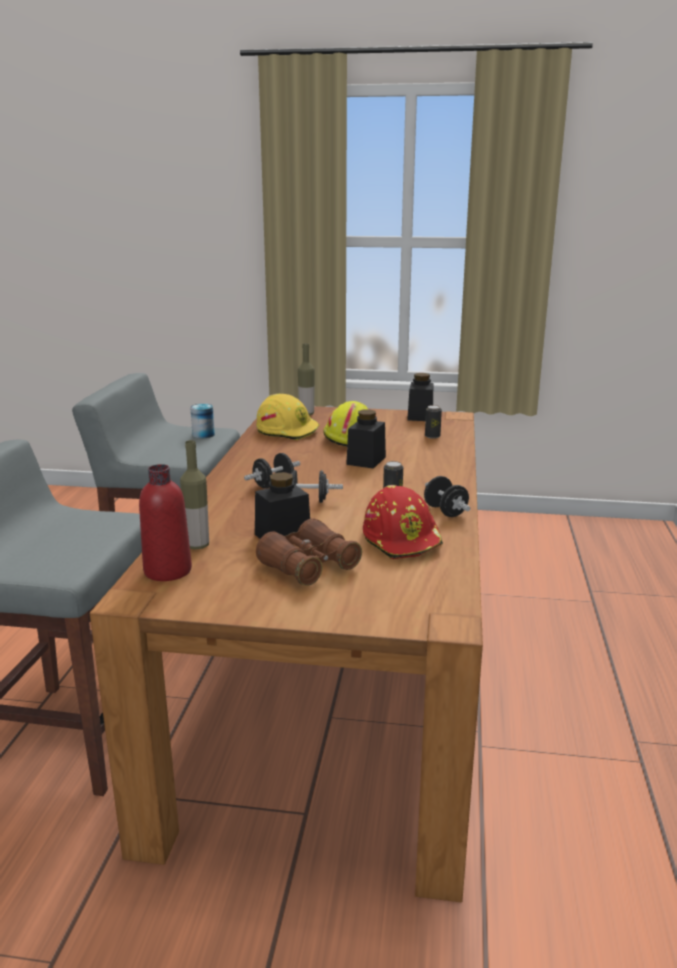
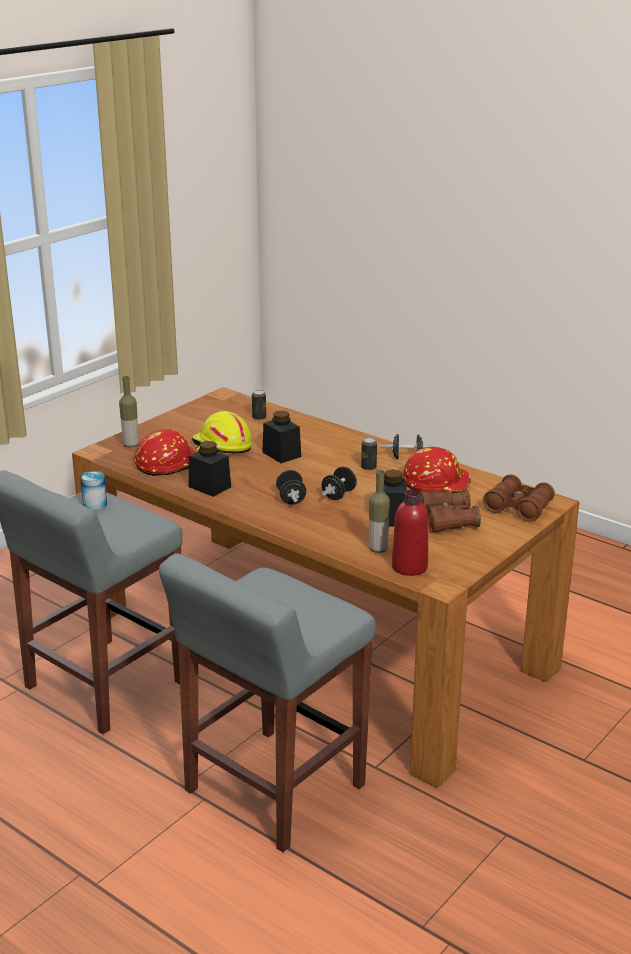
camera: 60 degrees left, 5 degrees up
yellow hard hat [256,394,319,440] -> red hard hat [134,429,197,476]
black jar [407,373,433,421] -> black jar moved to [189,441,231,497]
none -> brown binoculars [483,474,555,522]

